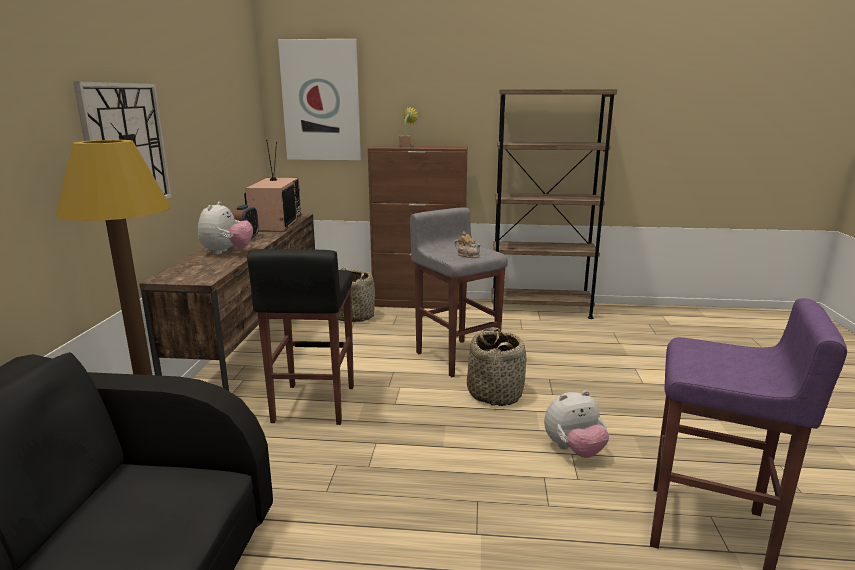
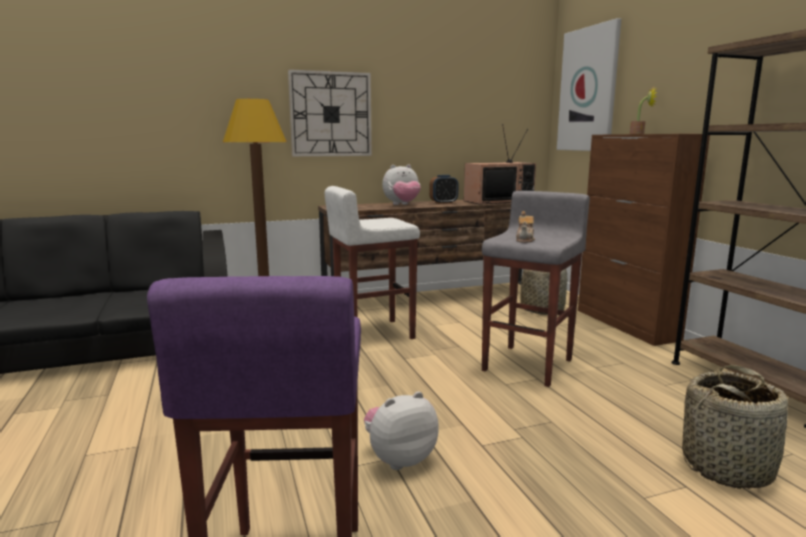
camera: 65 degrees right, 5 degrees down
black stool [247,249,354,425] -> white stool [325,186,420,339]
basket [467,327,527,406] -> basket moved to [682,365,788,489]
plush toy [544,390,609,458] -> plush toy turned 105 degrees clockwise [364,391,439,470]

